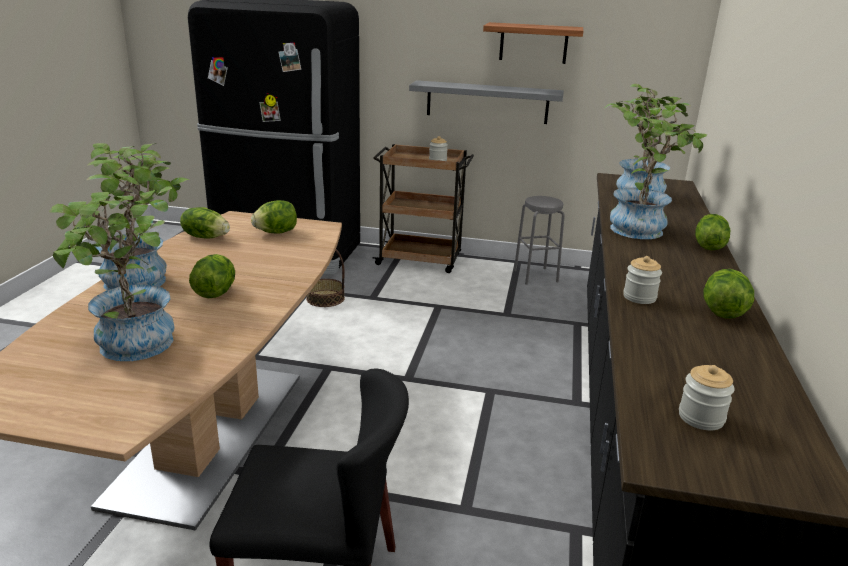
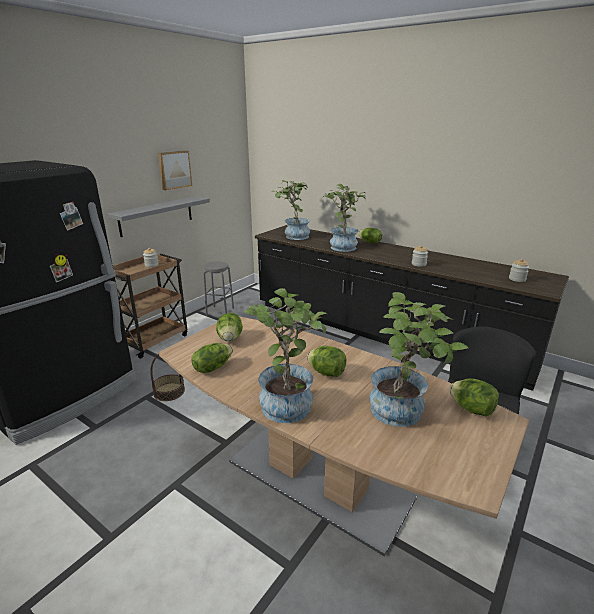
camera: 65 degrees left, 0 degrees up
shelf [483,22,583,64] -> picture [158,151,192,190]
lettuce [703,269,754,318] -> lettuce moved to [449,378,499,416]

